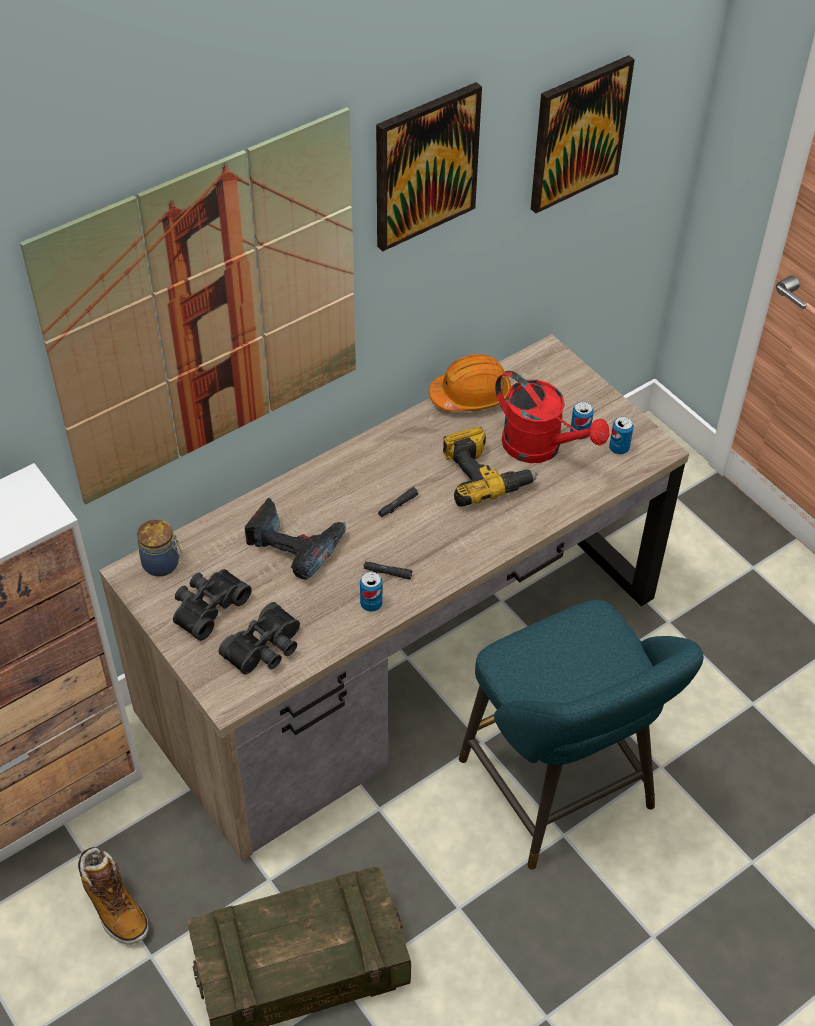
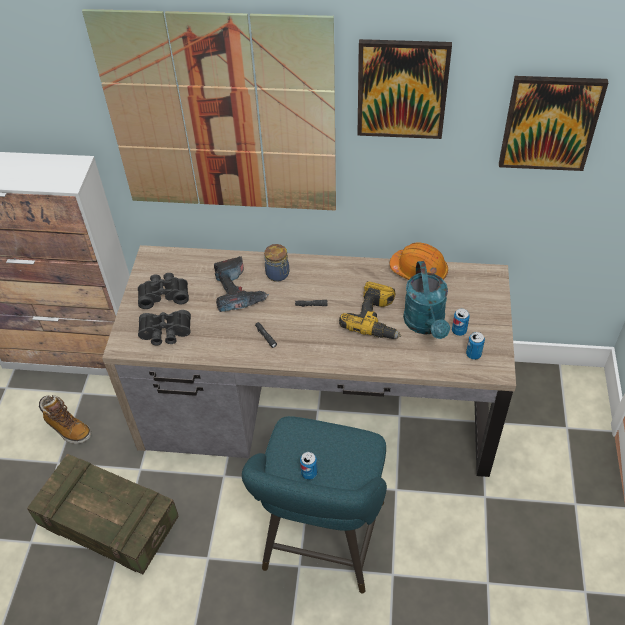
camera: 45 degrees right, 0 degrees up
boot [78,847,149,944] -> boot turned 60 degrees counterclockwise [39,395,91,444]
jar [137,519,182,576] -> jar moved to [264,244,289,282]
can [360,572,383,612] -> can moved to [300,452,317,480]
red watering can [495,371,609,463] -> turquoise watering can [403,261,450,339]

